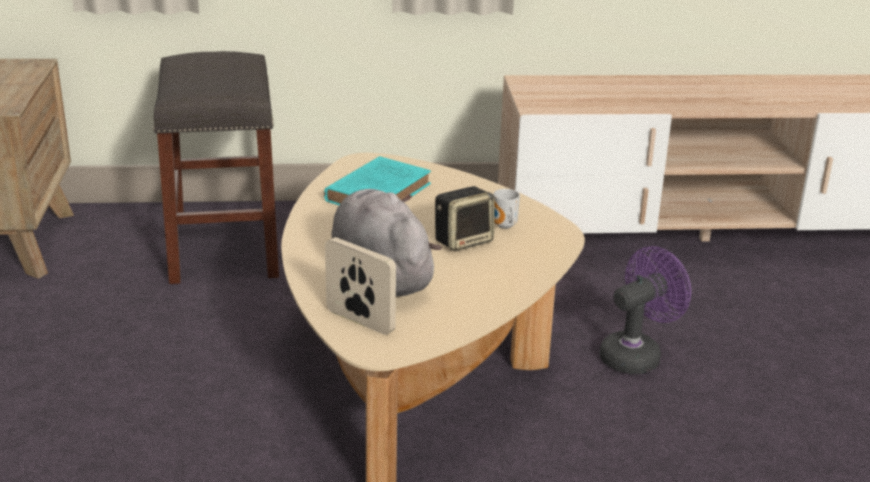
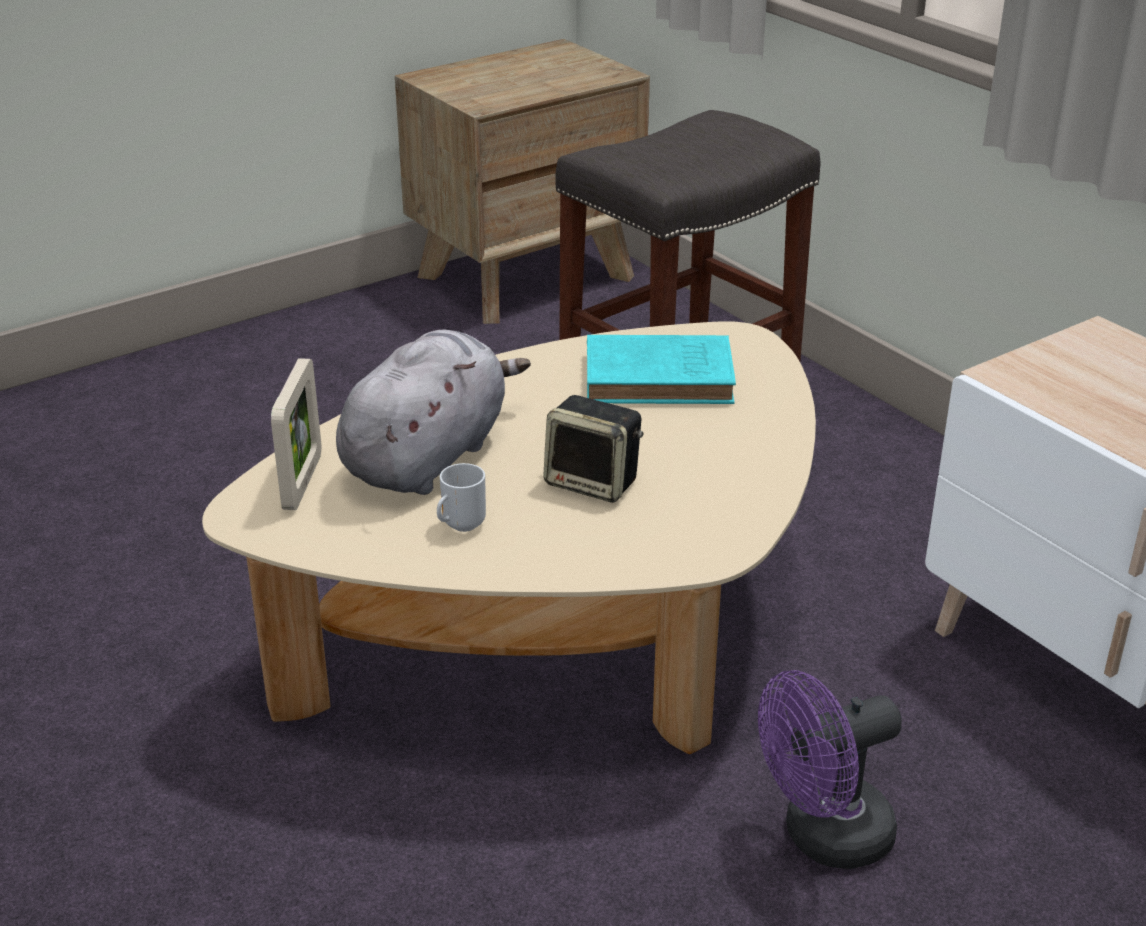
camera: 60 degrees right, 5 degrees up
mug [493,189,520,229] -> mug moved to [437,463,486,532]
purple fan [599,246,691,374] -> purple fan turned 135 degrees clockwise [758,670,902,869]

